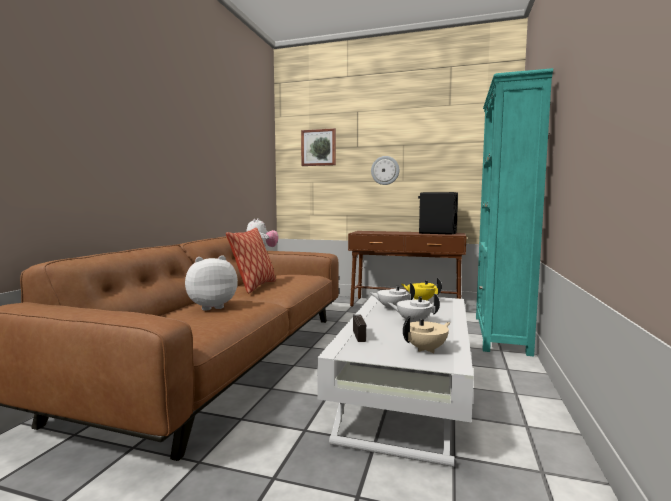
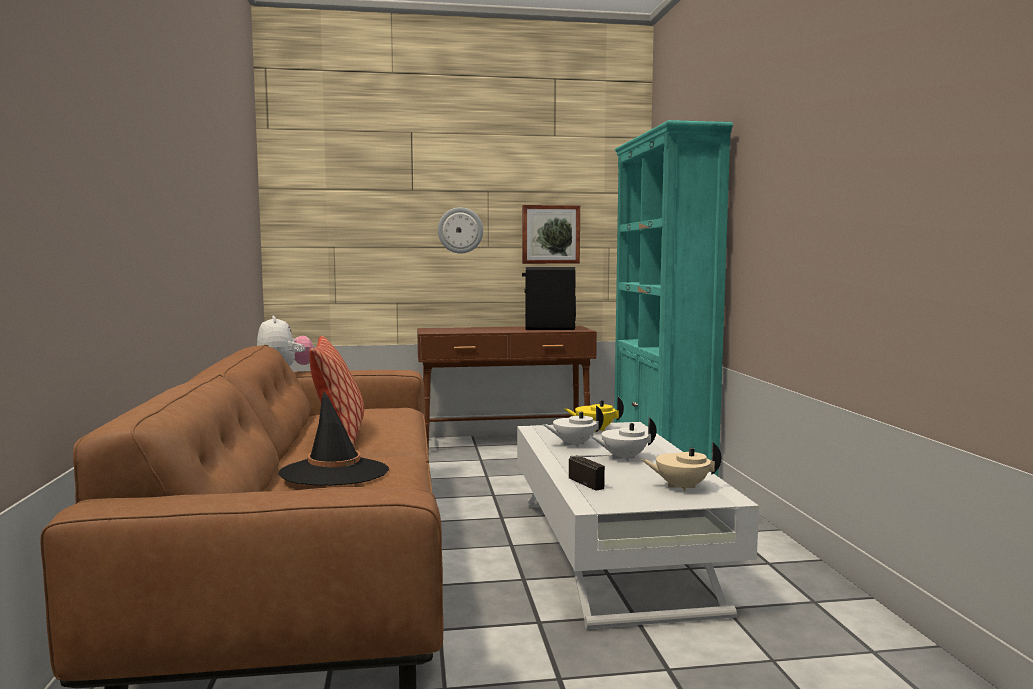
camera: 25 degrees left, 0 degrees up
plush toy [185,255,238,311] -> black hat [278,392,389,486]
picture [301,128,336,166] -> picture moved to [522,205,580,264]
beige teapot [403,316,450,354] -> beige teapot turned 120 degrees counterclockwise [641,442,721,491]

